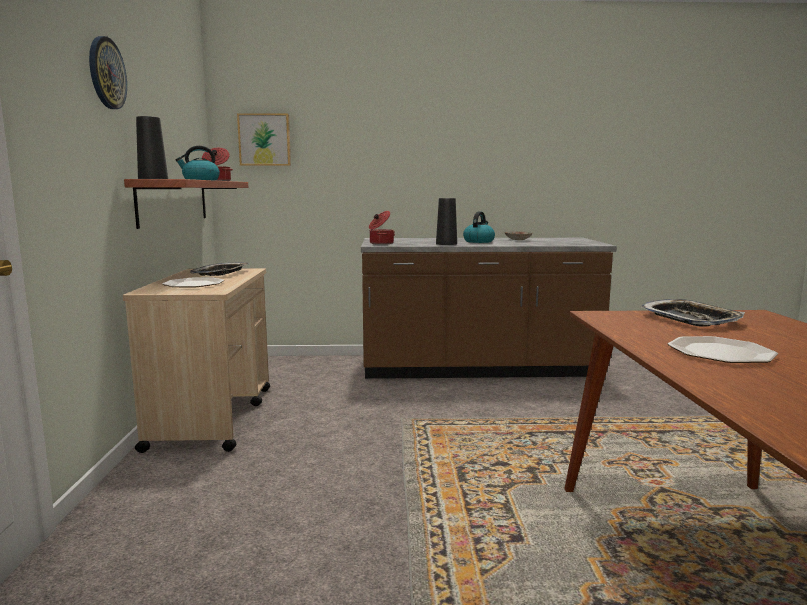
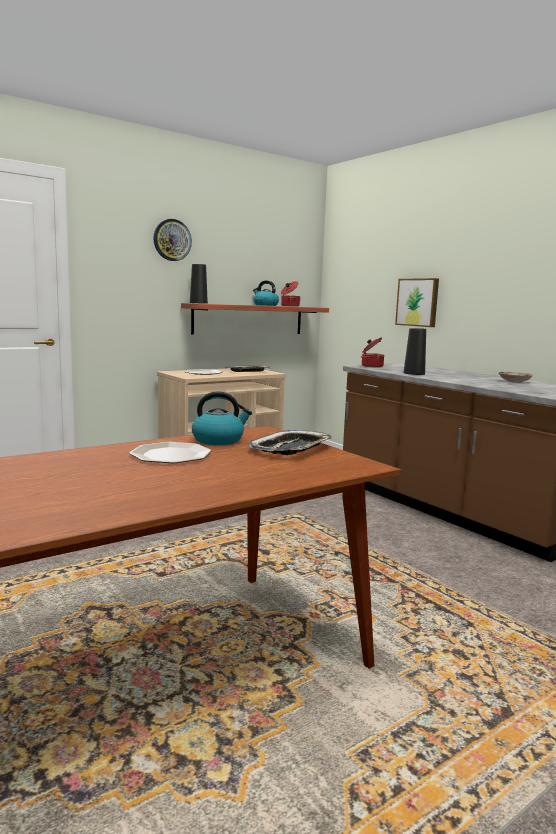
camera: 55 degrees right, 0 degrees up
picture [237,113,291,166] -> picture moved to [395,278,439,327]
kettle [463,211,495,243] -> kettle moved to [192,391,252,445]

